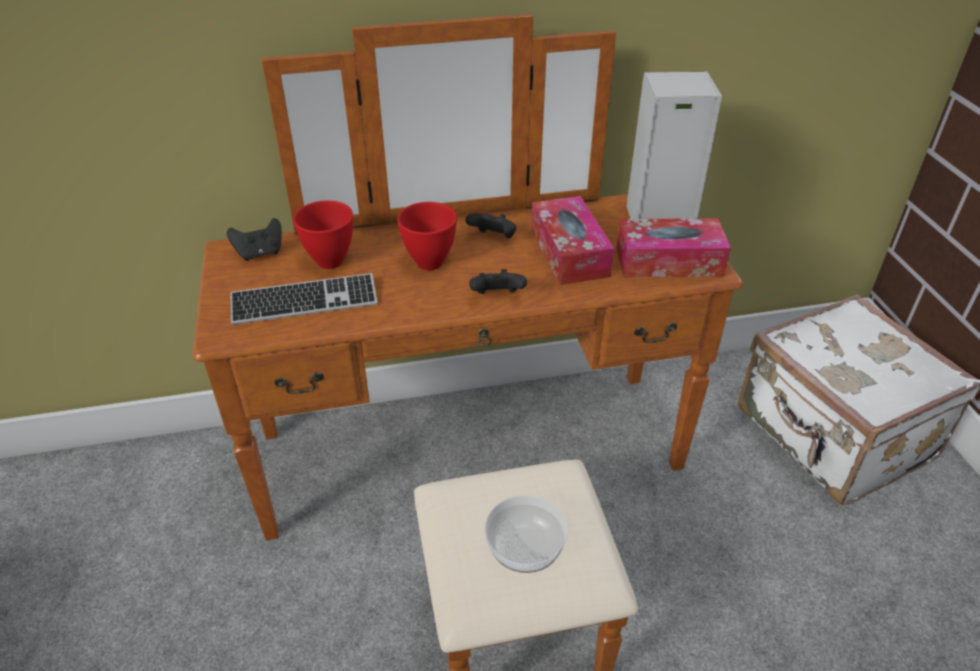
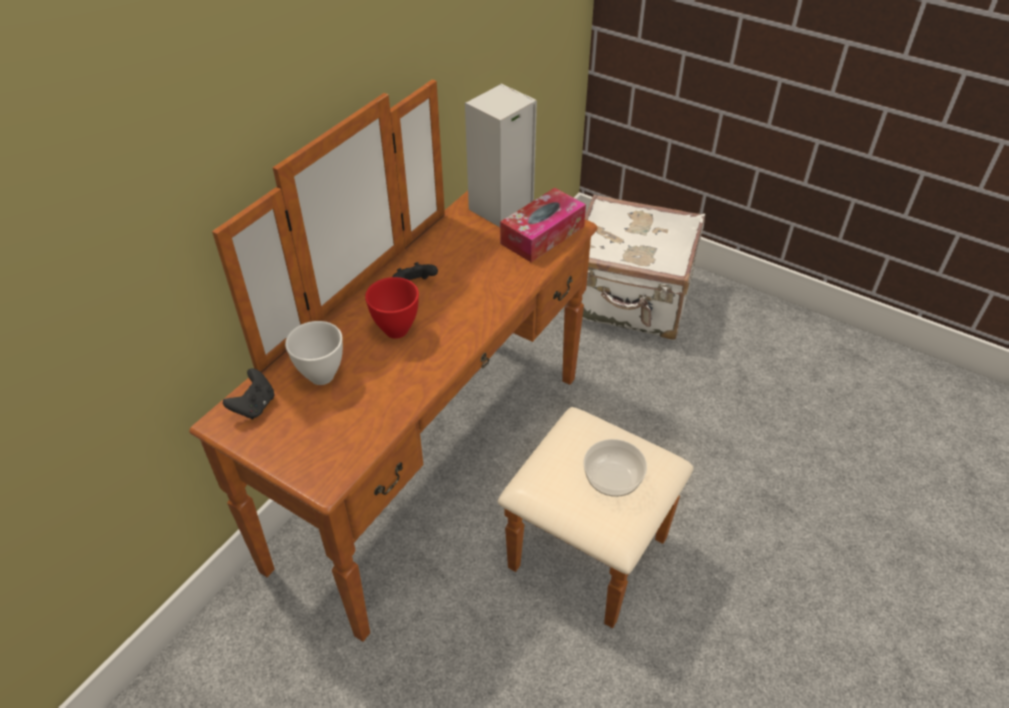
camera: 45 degrees left, 5 degrees up
keyboard [230,273,378,325] -> none
red bowl [293,201,353,269] -> white bowl [285,321,343,385]
black game controller [469,269,527,294] -> none
tissue box [531,196,614,285] -> none

